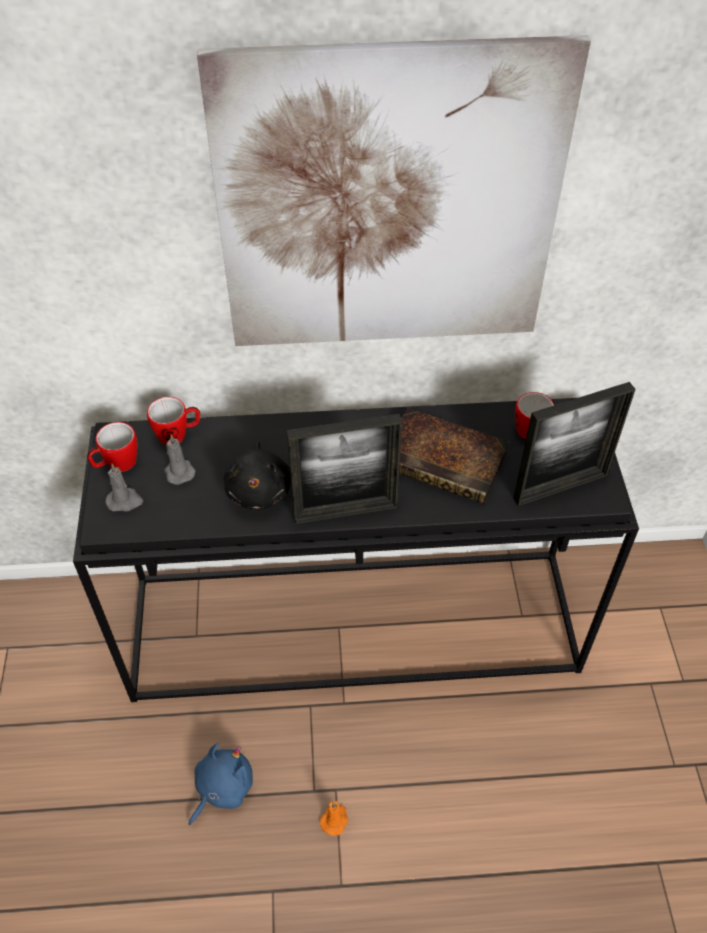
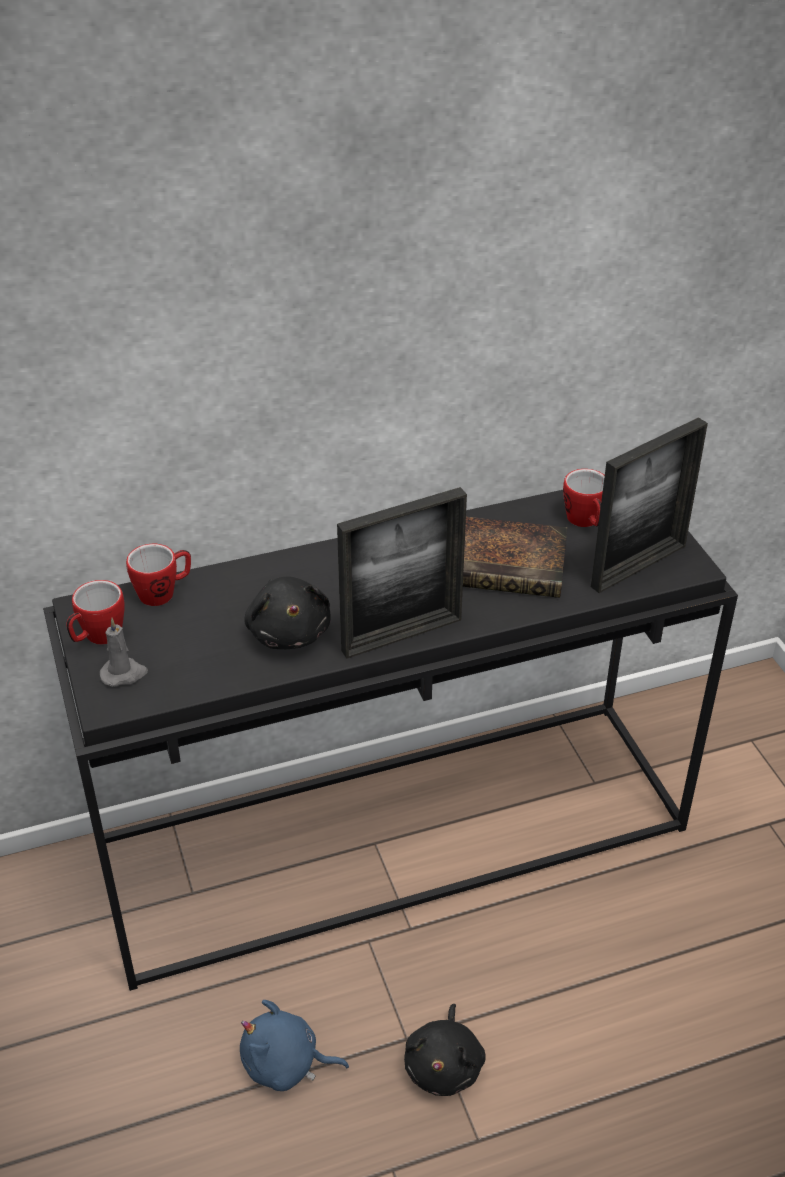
camera: 15 degrees left, 10 degrees down
grey candle [164,435,196,485] -> none
blue plush toy [189,743,253,825] -> blue plush toy turned 105 degrees counterclockwise [240,1000,349,1091]
picture [197,35,591,346] -> none
orange candle [320,801,349,836] -> black plush toy [404,1004,486,1096]

